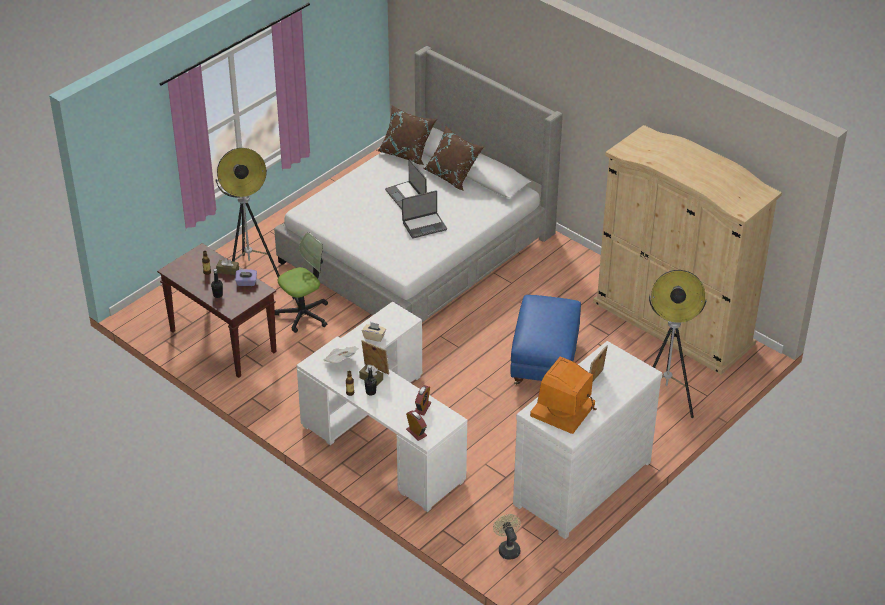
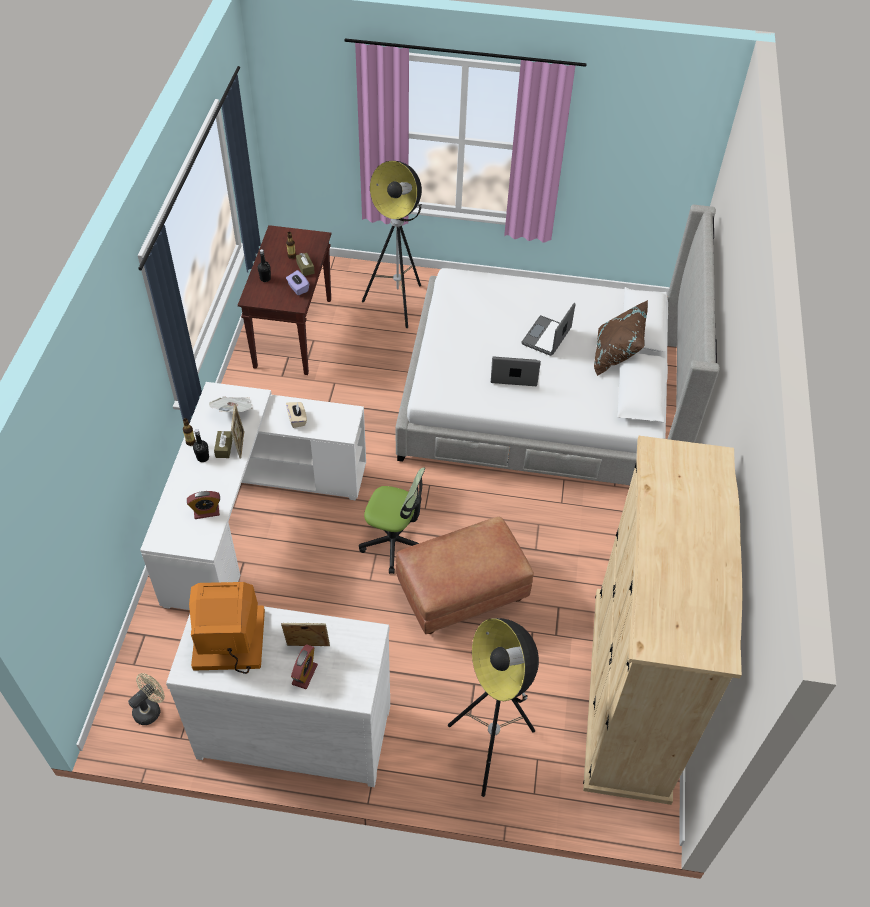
camera: 55 degrees right, 10 degrees up
office chair [275,232,328,333] -> office chair moved to [359,467,425,574]
brown pillow [377,106,437,165] -> none
laptop [402,190,447,238] -> laptop turned 150 degrees clockwise [491,356,541,386]
alarm clock [406,411,427,441] -> alarm clock moved to [291,644,318,689]
blue ottoman [510,295,581,385] -> brown ottoman [396,517,534,634]

